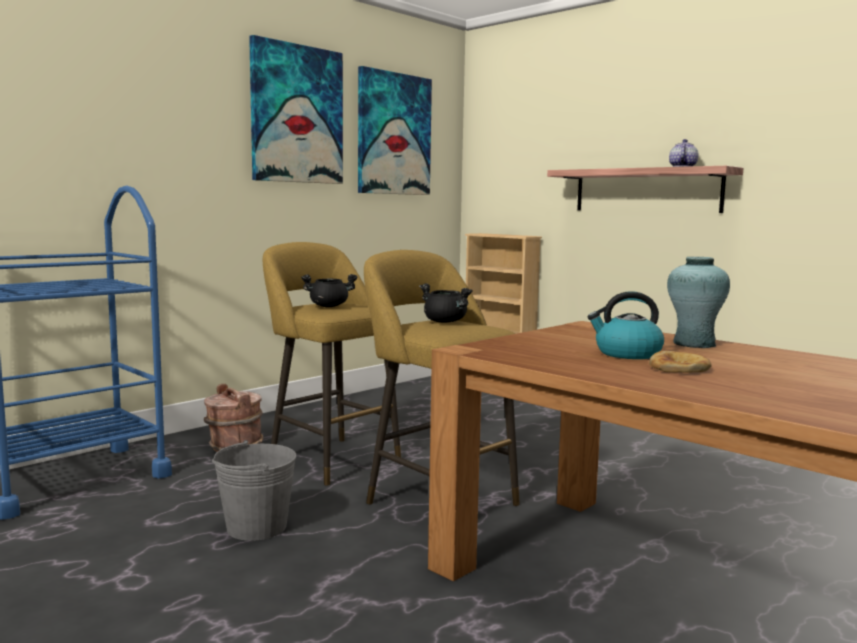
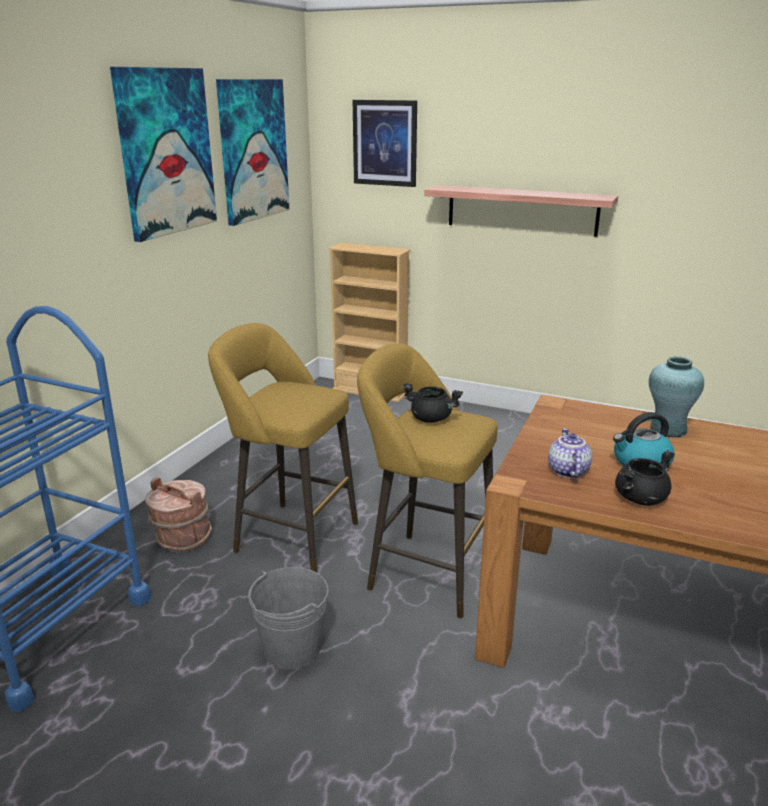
camera: 20 degrees left, 15 degrees up
black cooking pot [301,274,357,307] -> black cooking pot moved to [615,450,675,506]
bread [649,351,712,372] -> none
teapot [669,139,698,167] -> teapot moved to [548,428,592,478]
none -> picture [353,100,417,187]

